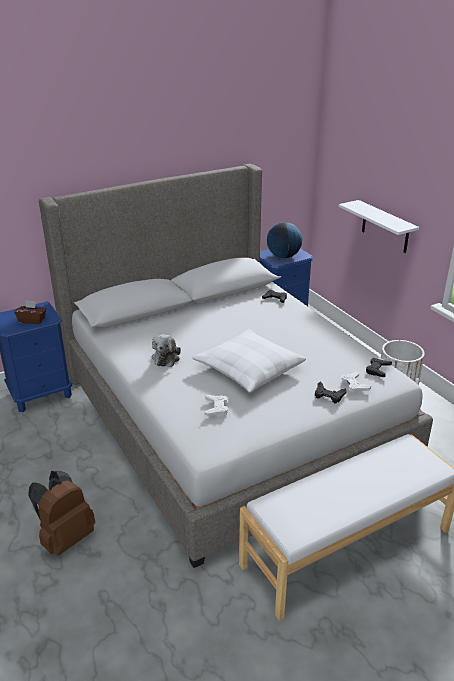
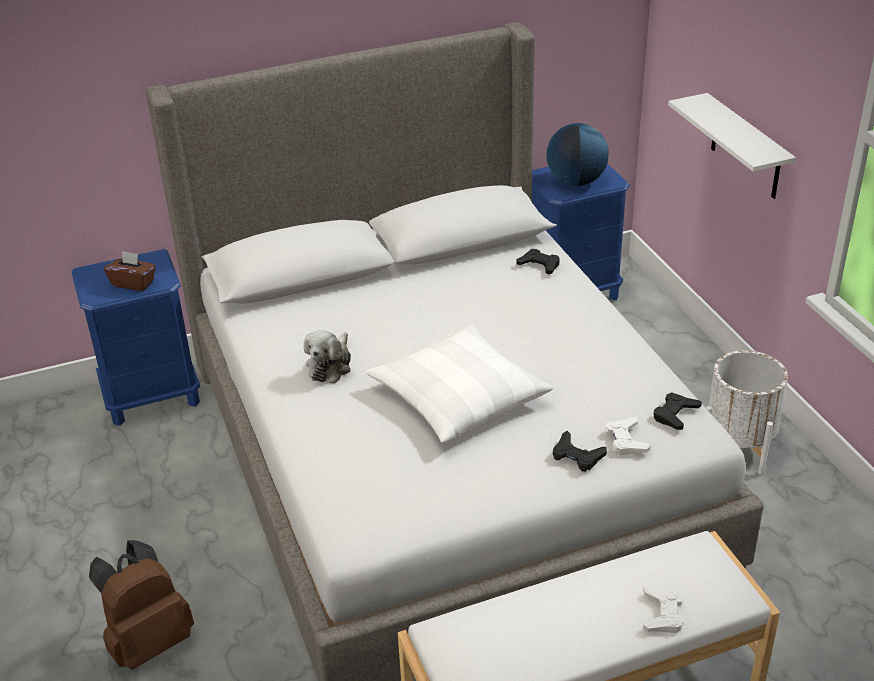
camera: 10 degrees right, 5 degrees up
white game controller [205,395,228,416] -> white game controller moved to [643,586,684,633]

